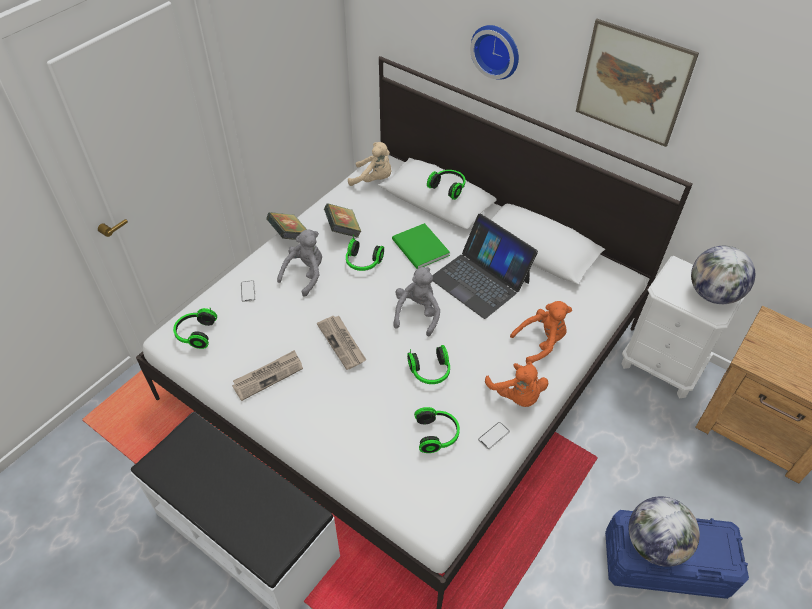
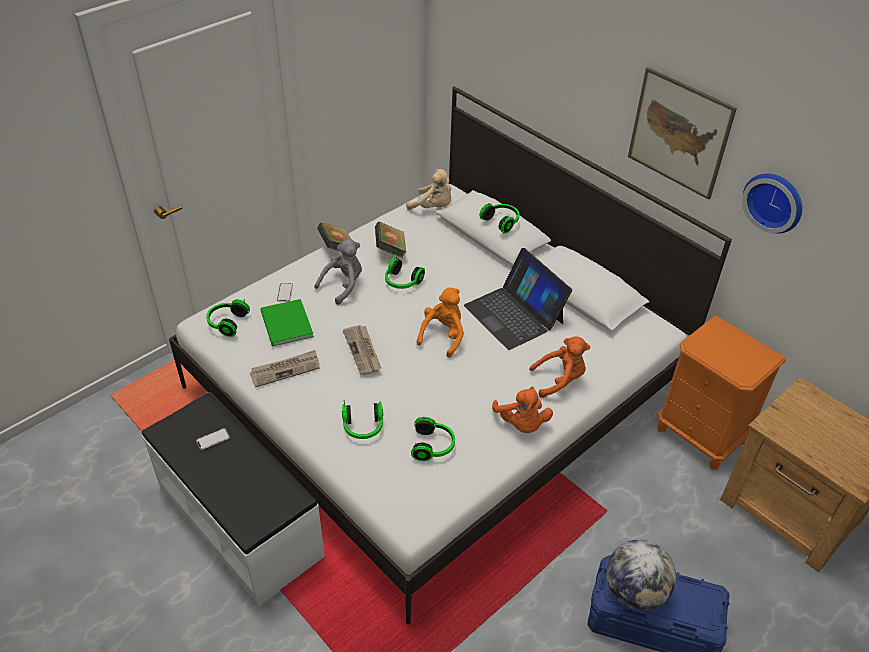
camera: 10 degrees right, 5 degrees down
green book [392,223,450,269] -> green book moved to [260,299,314,346]
grey plush toy [393,267,440,337] -> orange plush toy [417,287,464,358]
headphones [407,345,450,384] -> headphones moved to [342,400,383,439]
wall clock [470,25,519,80] -> wall clock moved to [742,174,802,234]
phone [478,422,510,449] -> phone moved to [196,428,230,450]
white nightstand [621,256,745,398] -> orange nightstand [657,316,786,470]
globe [691,246,755,304] -> none

